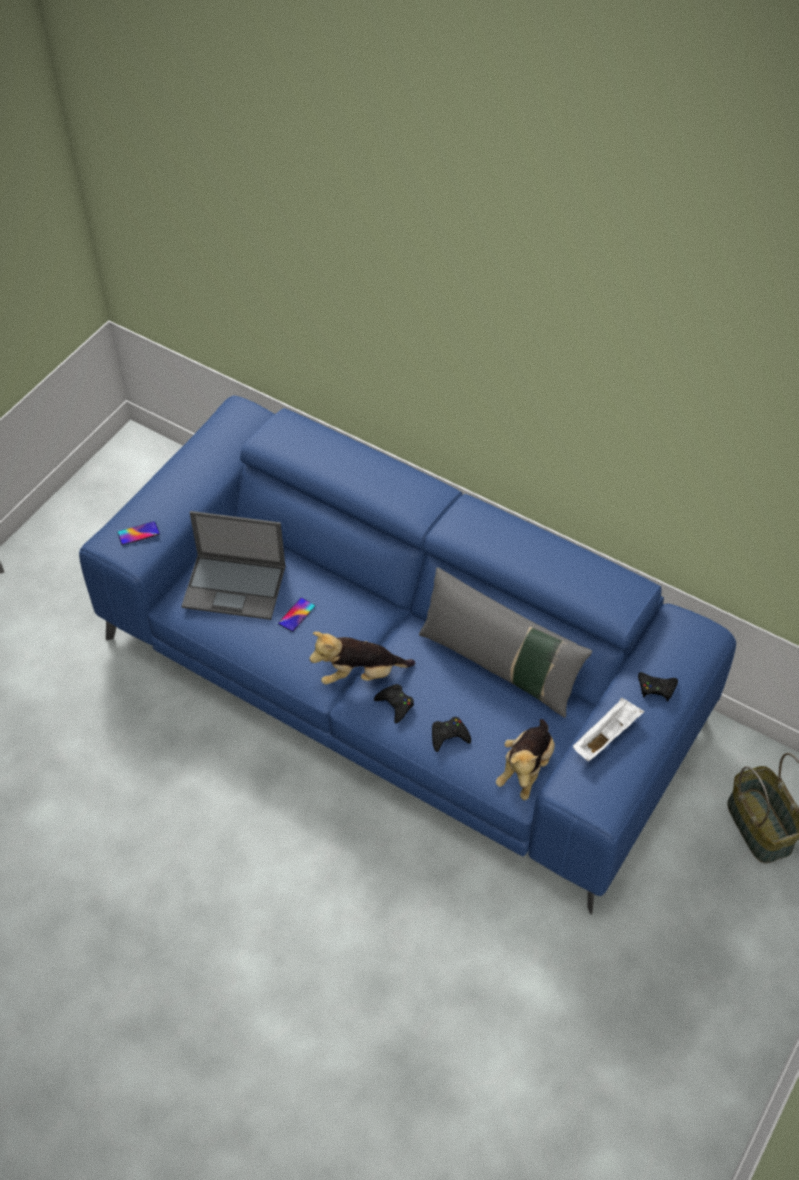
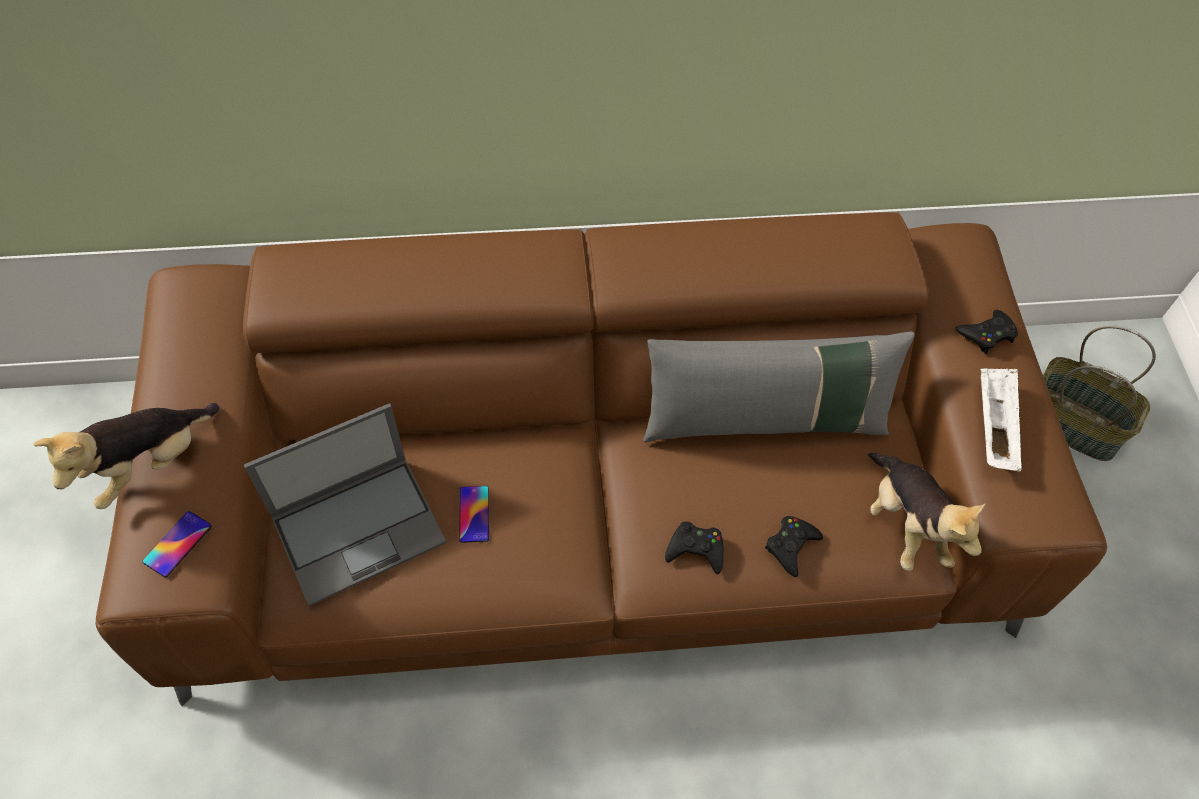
camera: 40 degrees left, 5 degrees up
blue sofa [79,396,736,915] -> brown sofa [96,212,1107,706]
plush toy [310,632,415,685] -> plush toy moved to [33,403,219,509]

